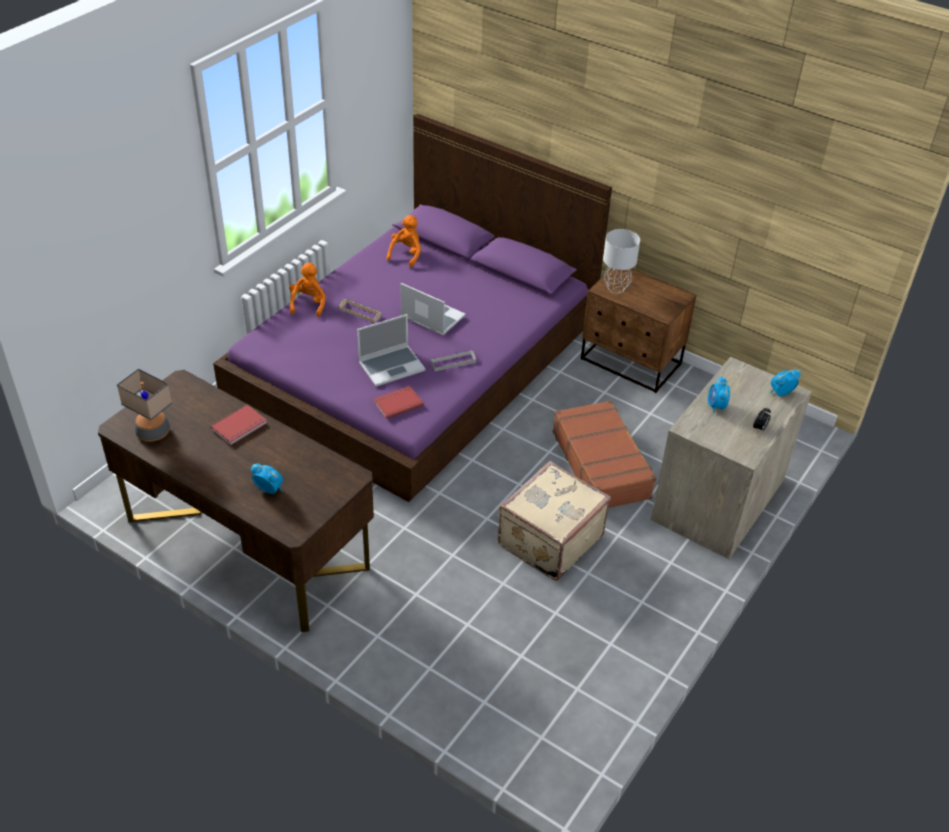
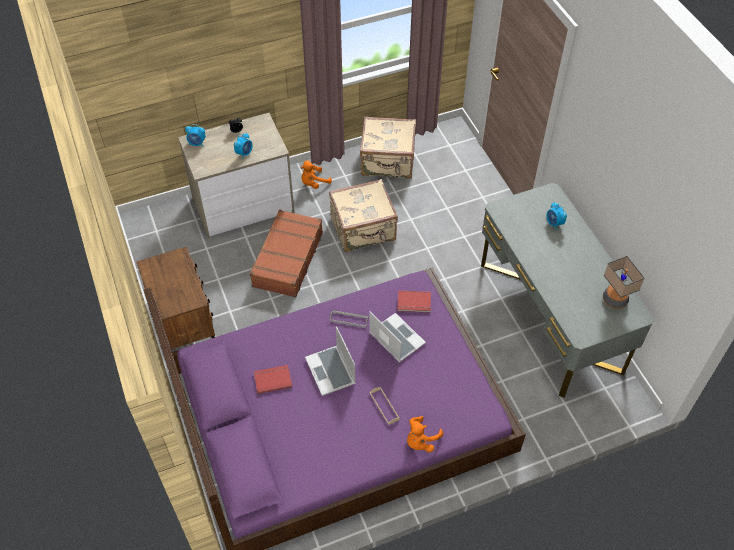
camera: 145 degrees left, 10 degrees up
brown desk [98,370,374,632] -> grey desk [481,183,654,398]
red book [210,405,267,445] -> red book moved to [254,365,292,394]
laptop [357,314,426,386] -> laptop turned 45 degrees clockwise [369,311,426,362]
orange plush toy [387,215,421,268] -> orange plush toy moved to [301,161,332,189]
grey table lamp [603,229,640,293] -> none
none -> beige suitcase [360,117,416,178]

